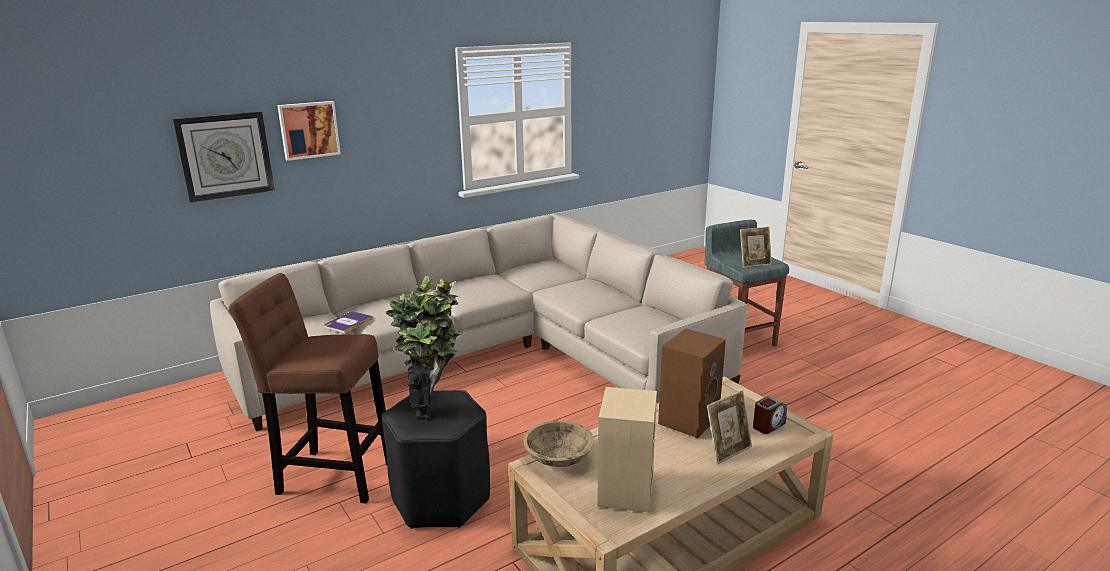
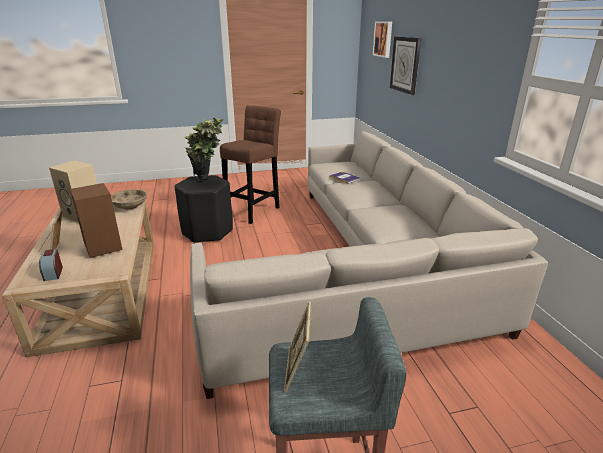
camera: 110 degrees right, 5 degrees up
picture [277,101,341,161] -> picture moved to [373,21,392,58]

